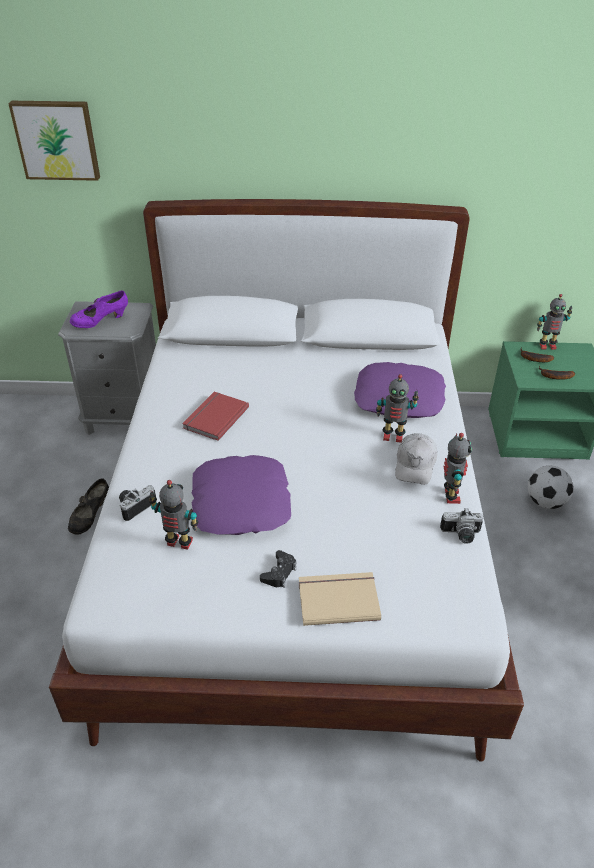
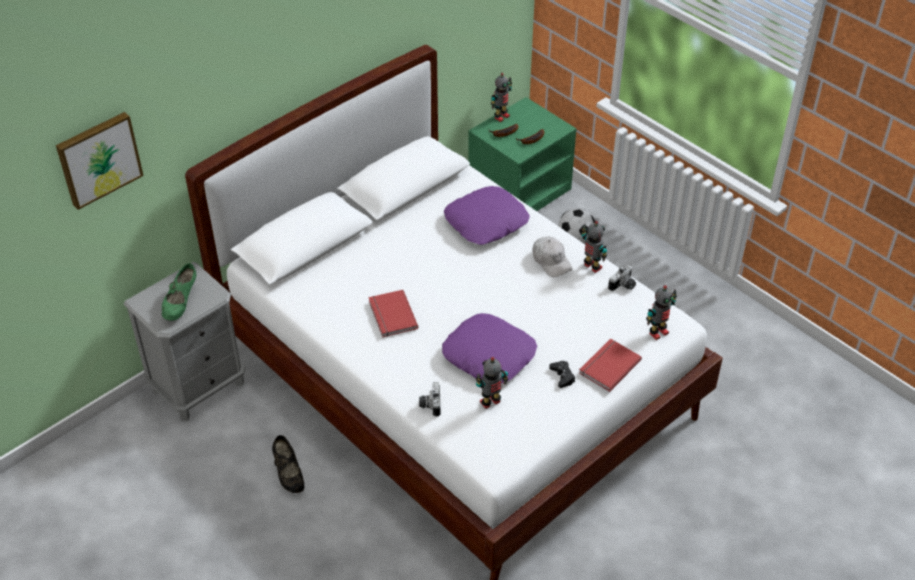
camera: 45 degrees left, 5 degrees up
purple shoe [70,291,128,328] -> green shoe [162,263,196,321]
beige book [299,572,381,626] -> red book [579,339,642,392]
toy robot [376,374,419,443] -> toy robot moved to [646,285,677,340]

